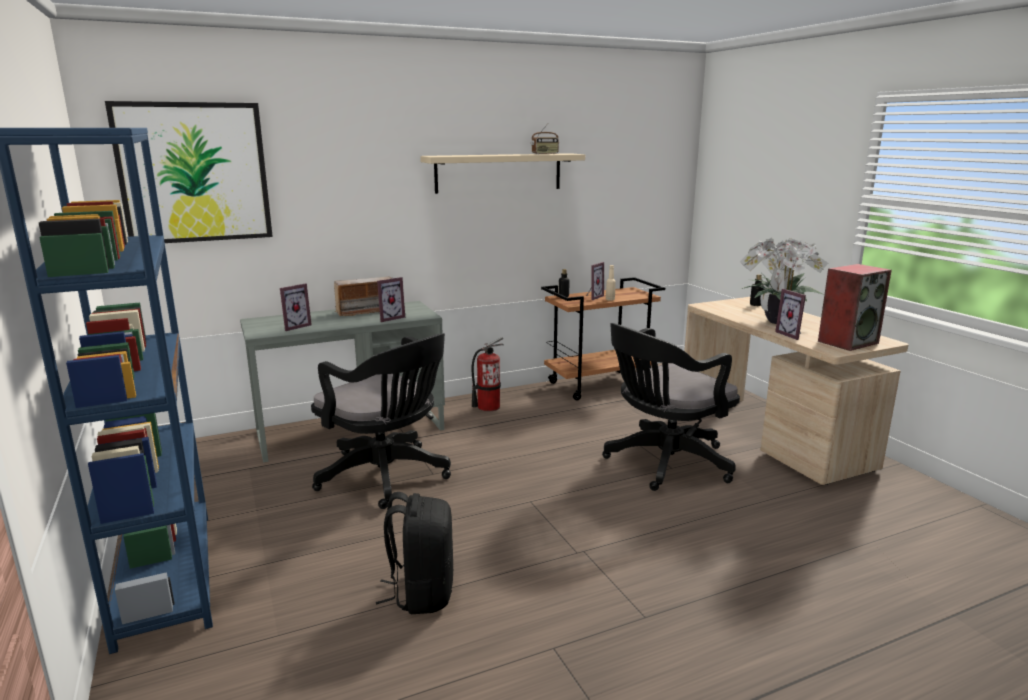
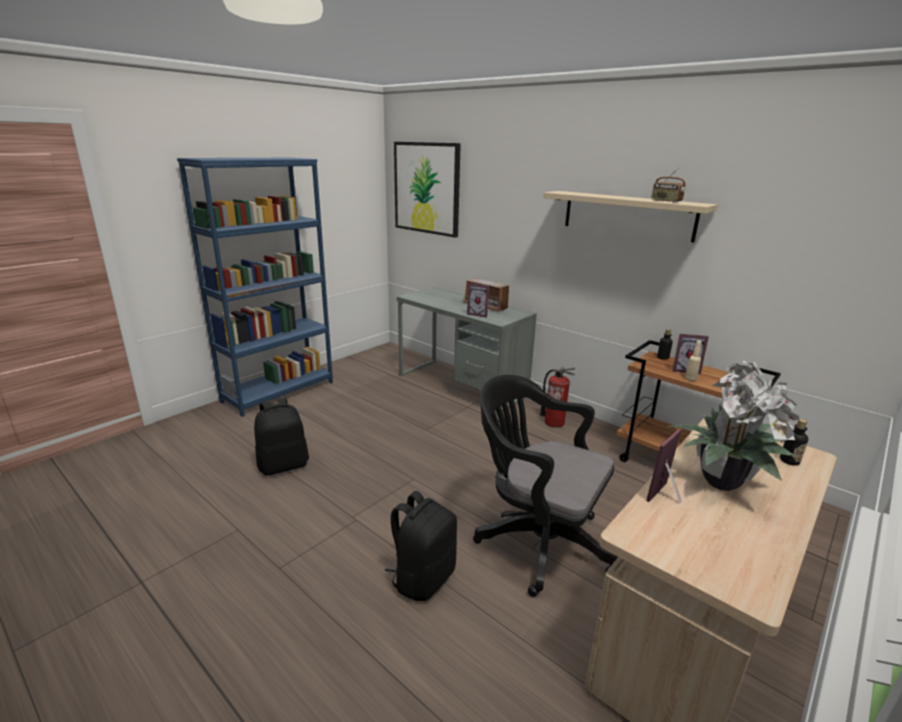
camera: 65 degrees right, 5 degrees up
picture frame [280,283,312,331] -> none
black office chair [311,333,451,509] -> none
speaker [818,264,892,351] -> none
none -> black backpack [385,491,457,601]

